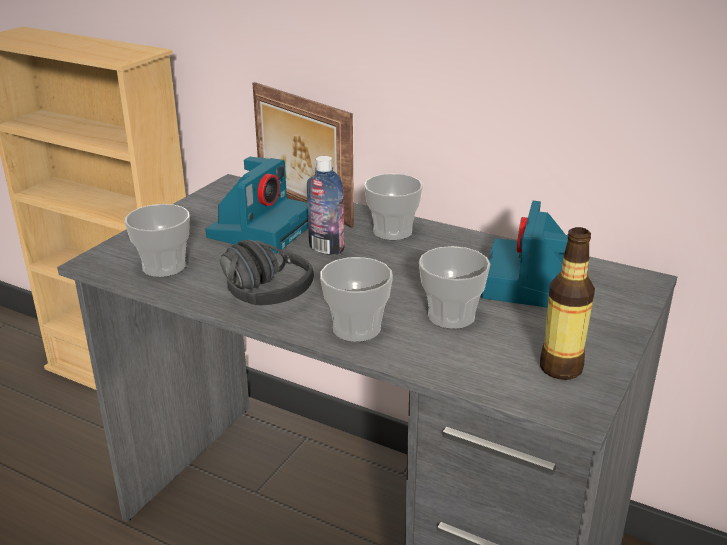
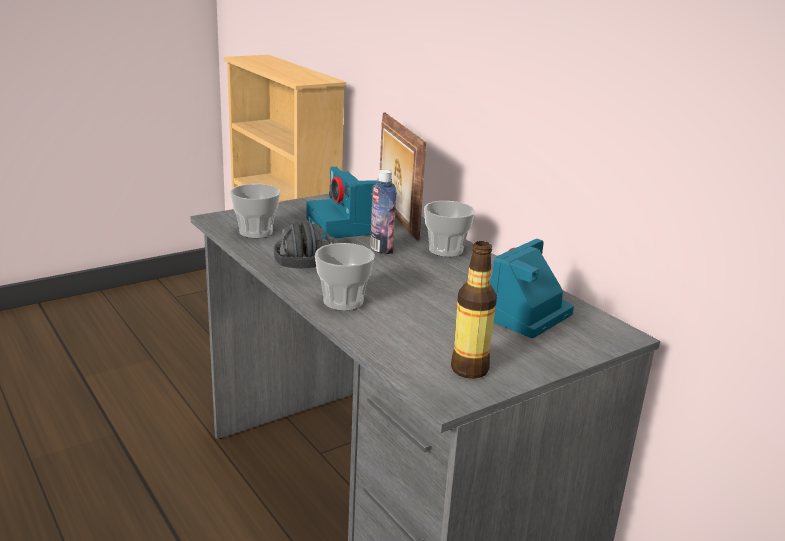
camera: 25 degrees right, 5 degrees down
camera [206,157,309,254] -> camera turned 105 degrees clockwise [306,167,378,239]
cup [419,246,490,329] -> none

